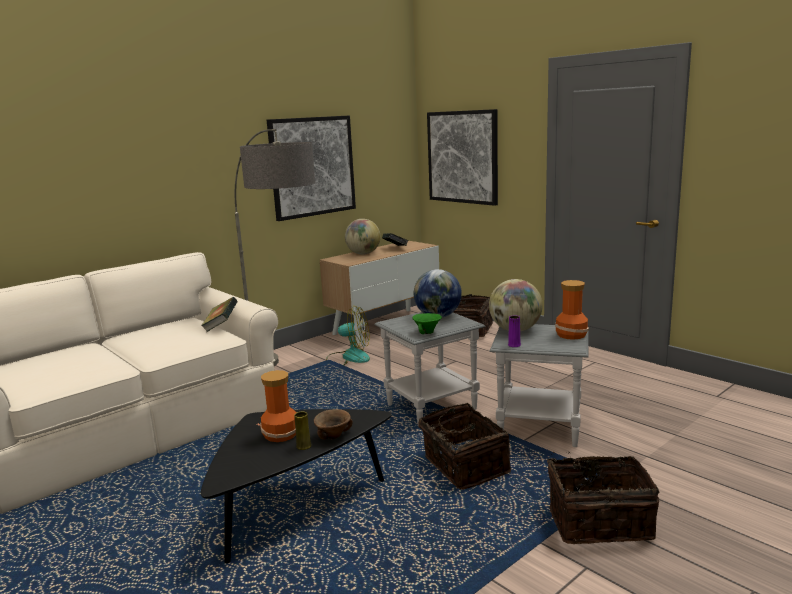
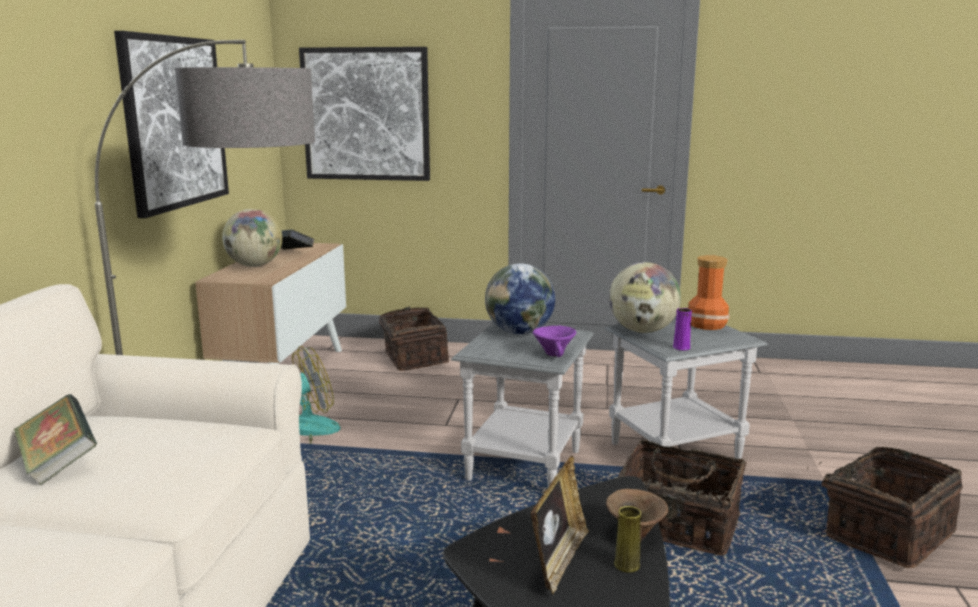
camera: 40 degrees left, 0 degrees up
book [201,297,238,332] -> book moved to [14,394,97,485]
vase [260,370,297,442] -> picture frame [531,455,589,595]
green bowl [412,313,442,335] -> purple bowl [533,326,576,357]

